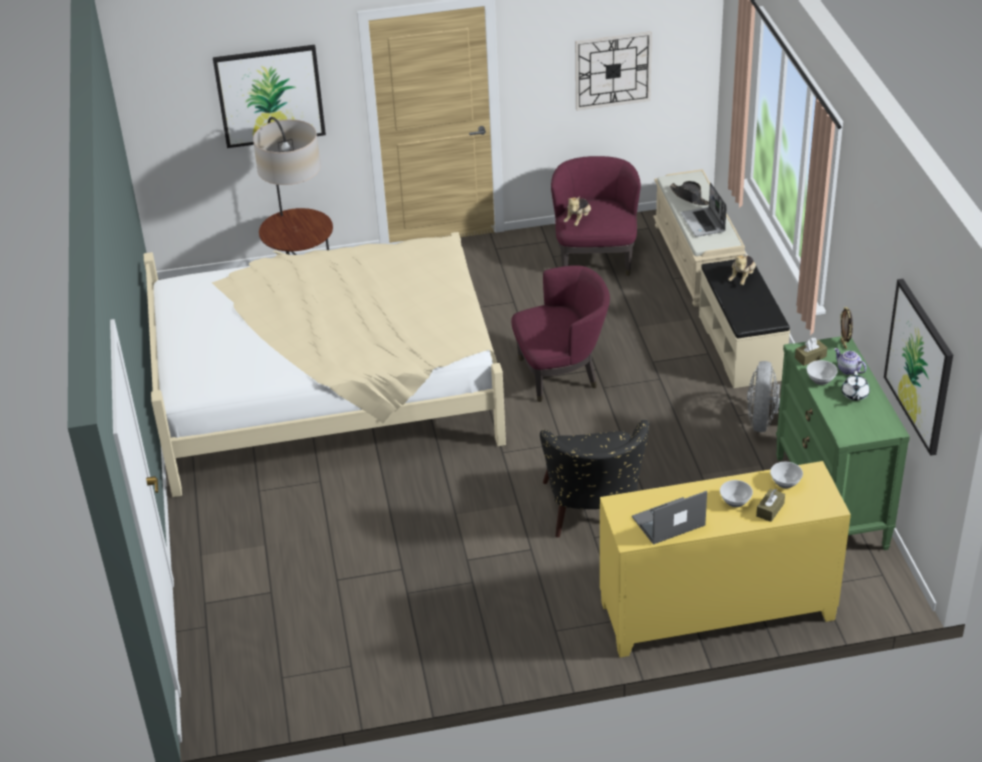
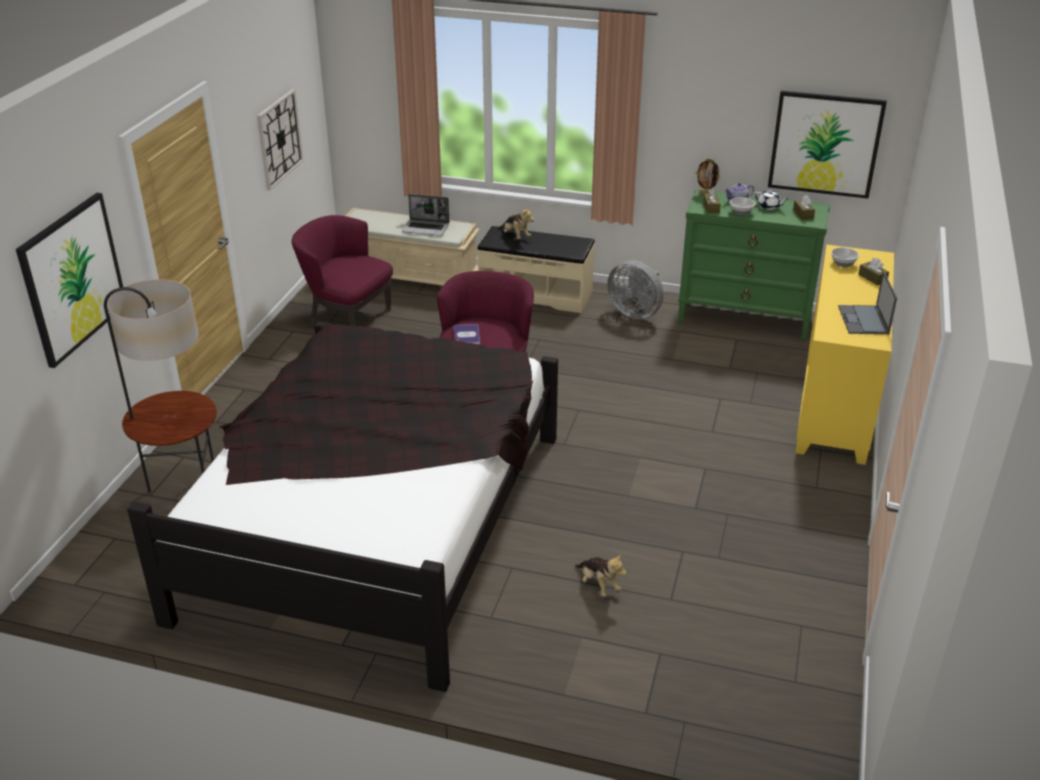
camera: 65 degrees left, 5 degrees down
beige bed [144,232,506,497] -> black bed [127,321,558,692]
black armchair [540,420,649,537] -> none
plush toy [564,196,591,226] -> plush toy moved to [575,553,627,597]
black hat [670,181,709,205] -> none
bowl [720,480,753,507] -> none
none -> book [454,324,480,344]
none -> brown tissue box [793,195,815,220]

